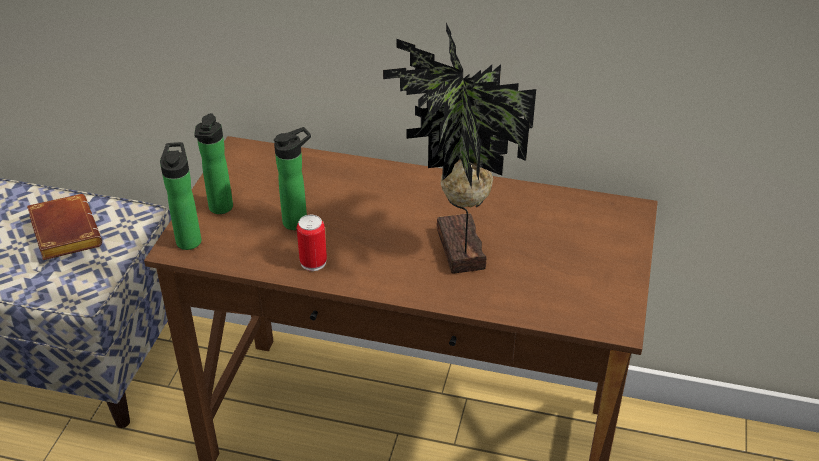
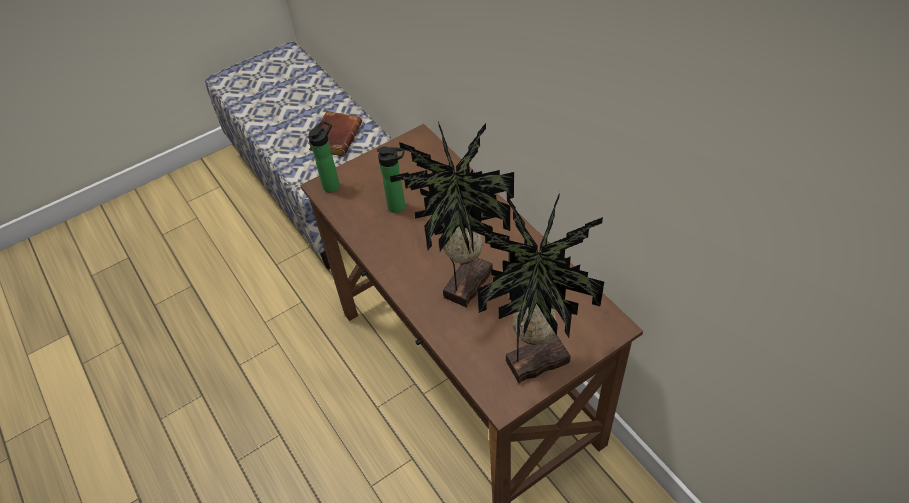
camera: 45 degrees right, 10 degrees up
bottle [194,113,233,214] -> none
can [297,215,327,271] -> none
none -> potted plant [471,192,604,383]

